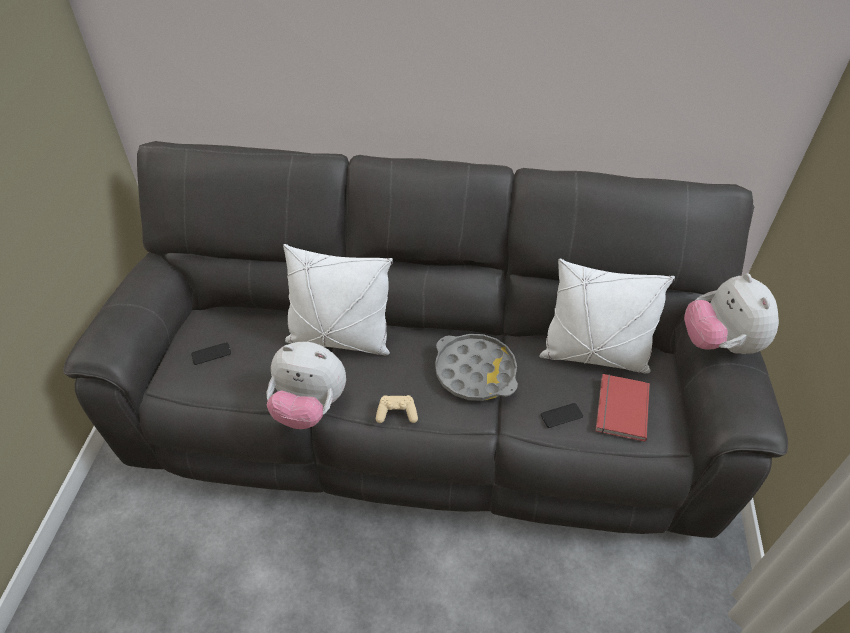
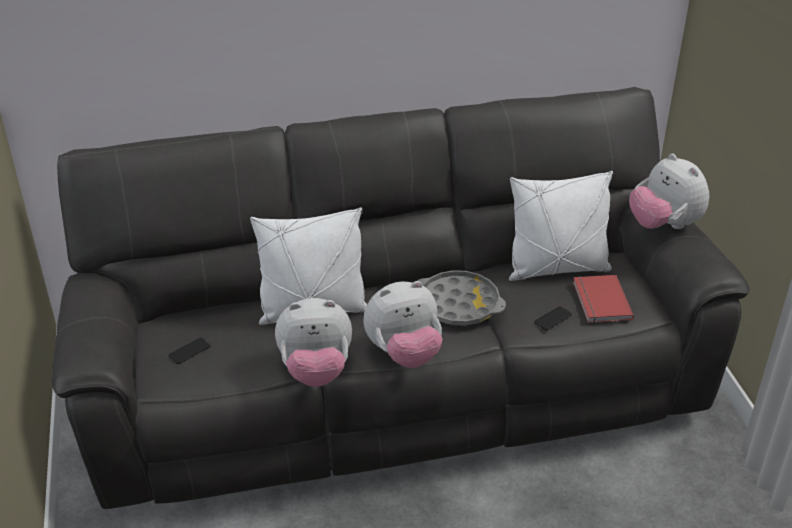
camera: 20 degrees left, 10 degrees down
beige game controller [376,395,418,423] -> plush toy [363,281,442,368]

